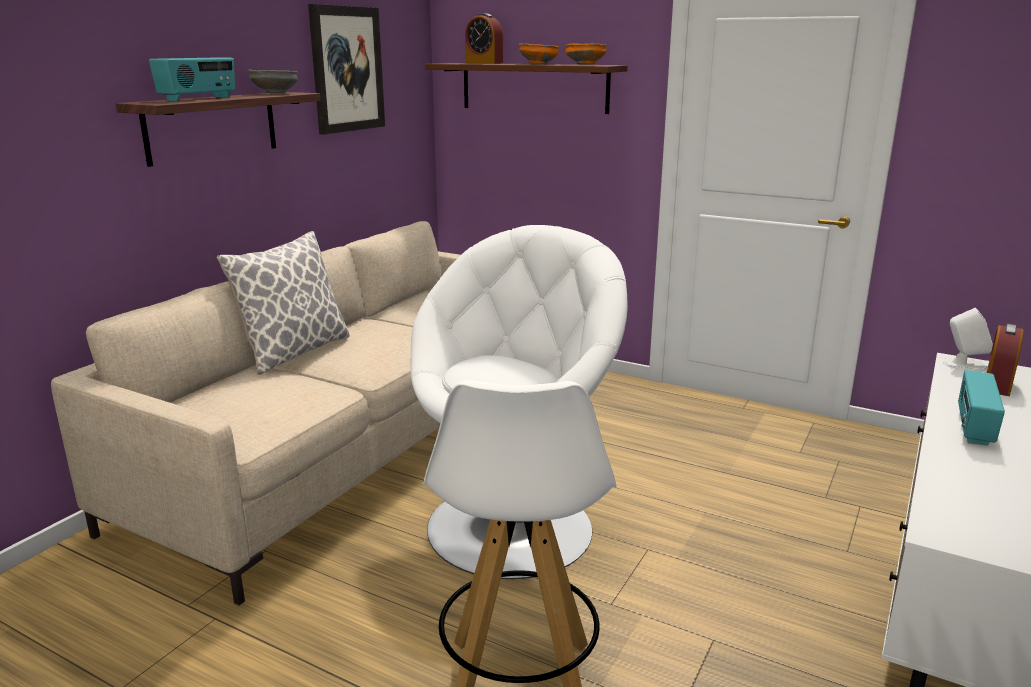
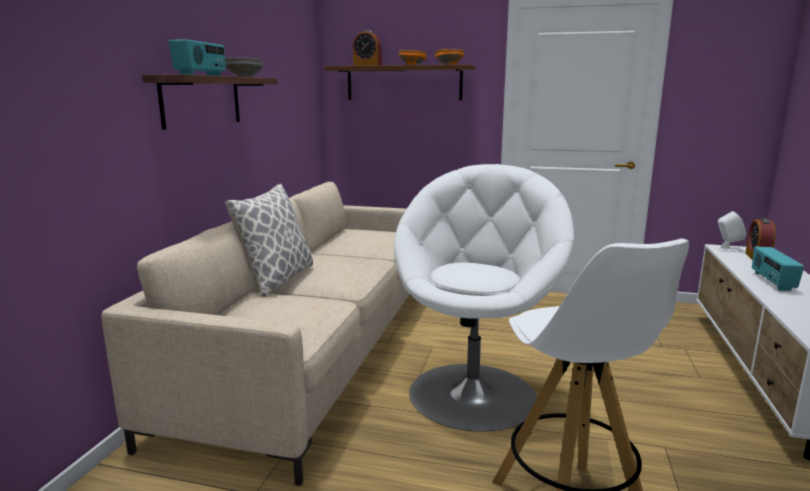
camera: 15 degrees left, 5 degrees down
picture [308,4,385,135] -> none

